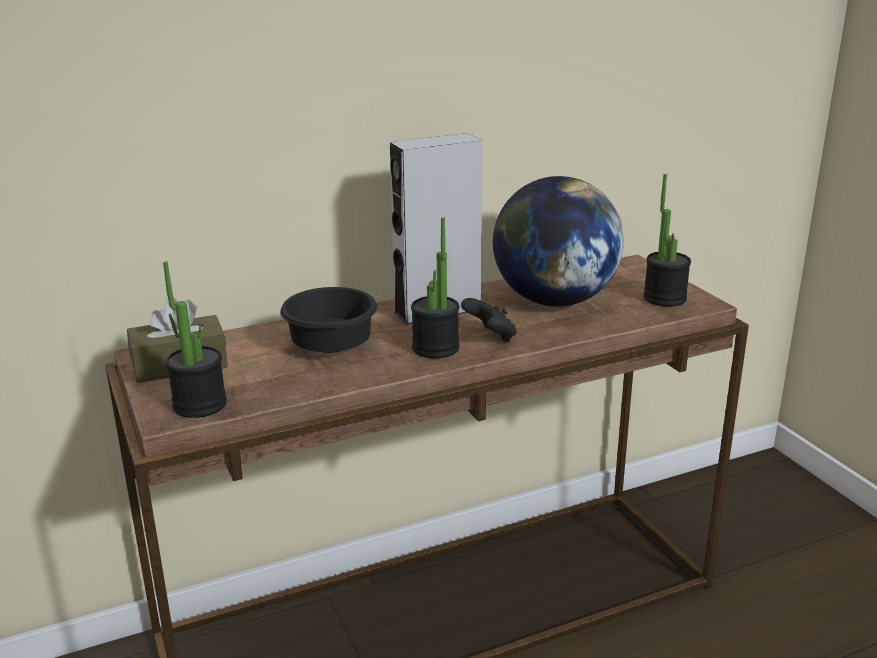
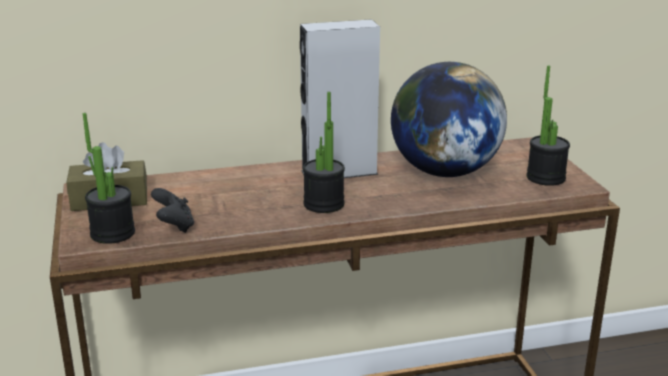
camera: 10 degrees right, 0 degrees up
black bowl [280,287,377,353] -> none
black game controller [461,298,517,342] -> black game controller moved to [151,188,194,233]

